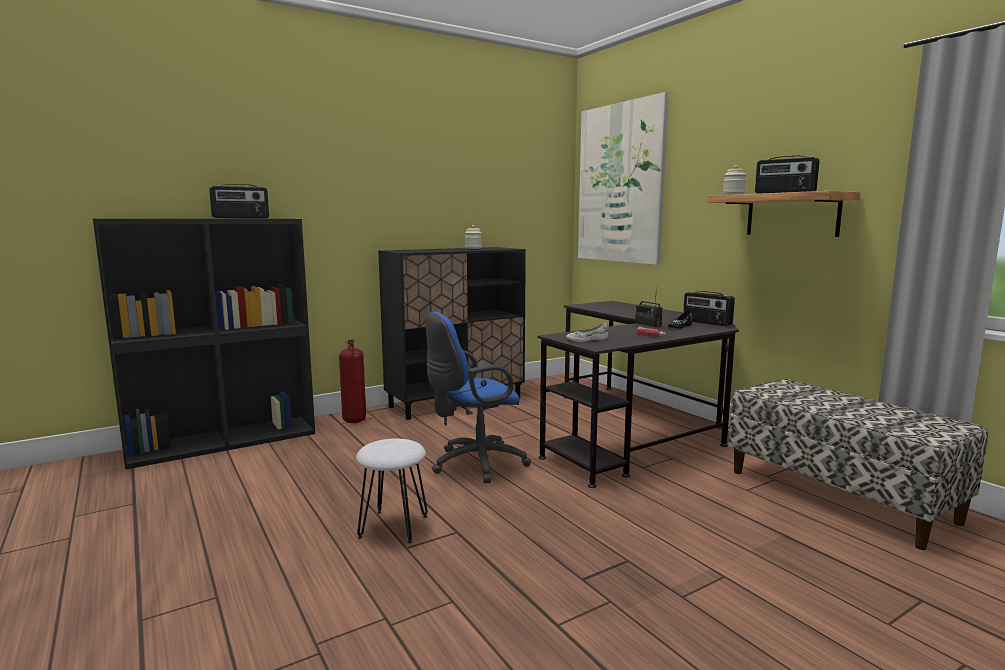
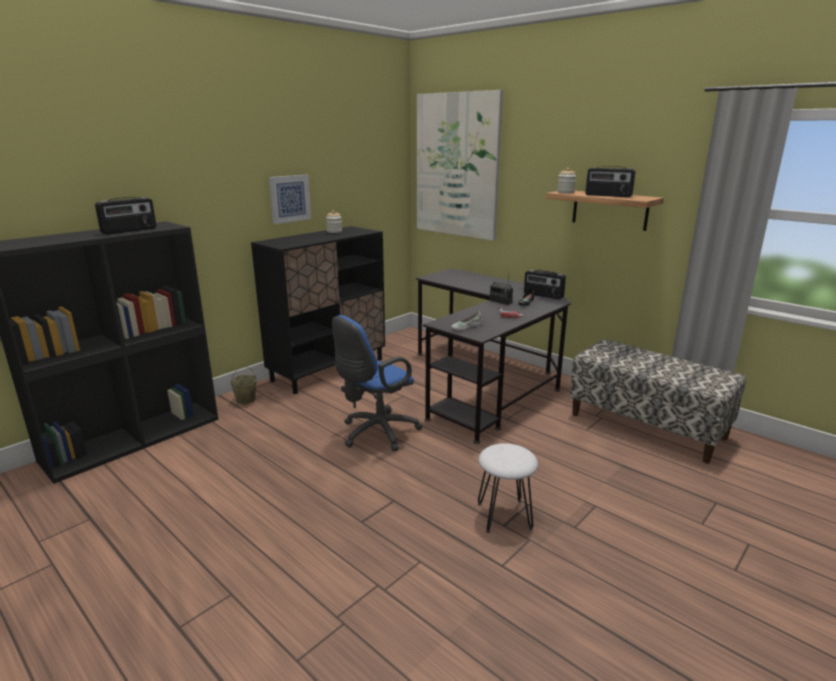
camera: 15 degrees left, 10 degrees up
fire extinguisher [339,339,366,423] -> beige bucket [230,365,257,405]
white stool [356,439,428,543] -> white stool moved to [478,443,538,533]
none -> picture [269,175,311,224]

